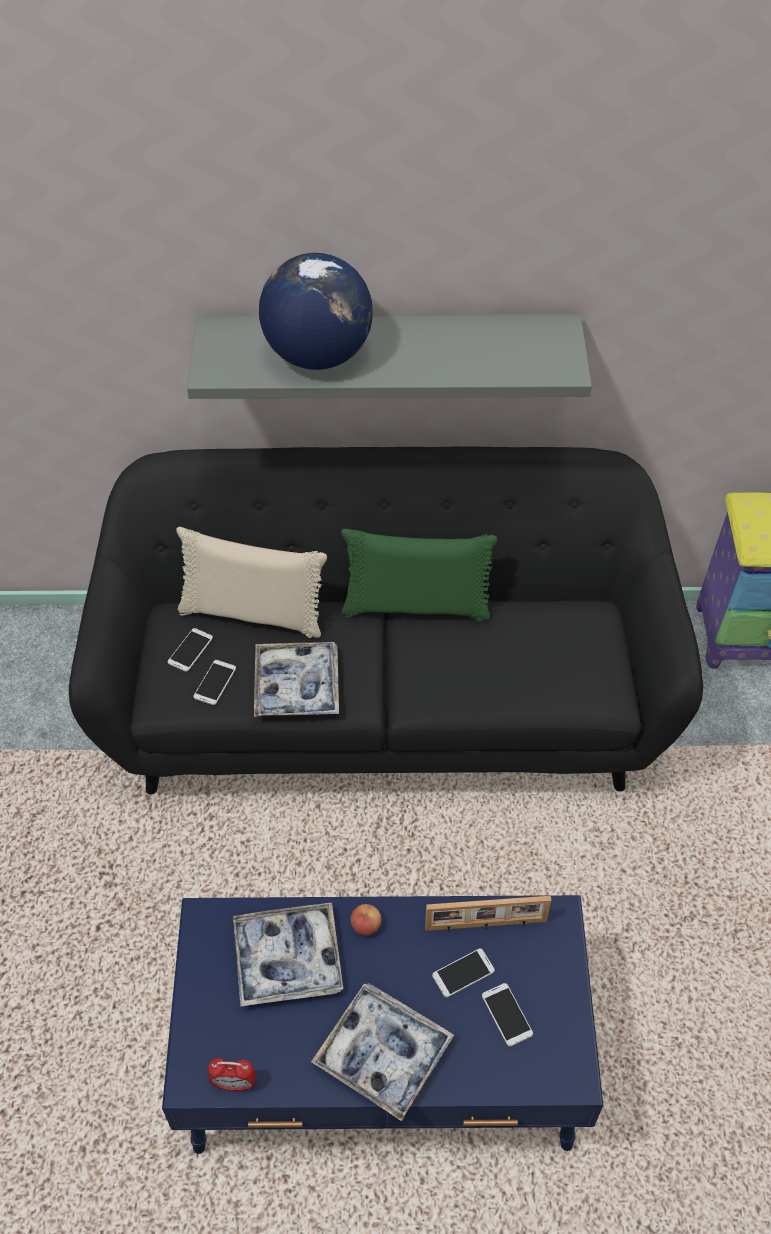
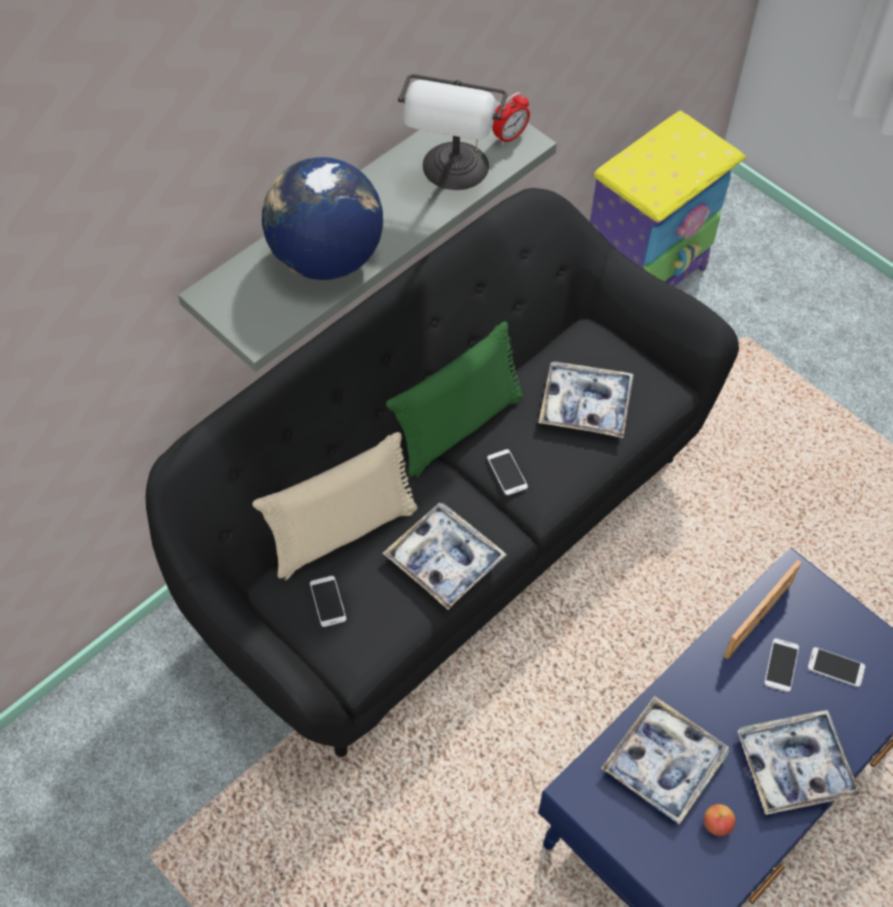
camera: 45 degrees left, 5 degrees up
phone [193,660,236,705] -> phone moved to [487,449,528,496]
alarm clock [208,1058,256,1091] -> alarm clock moved to [493,92,530,145]
apple [350,904,381,936] -> apple moved to [704,804,735,836]
none -> table lamp [398,74,507,190]
none -> tray [538,362,634,438]

